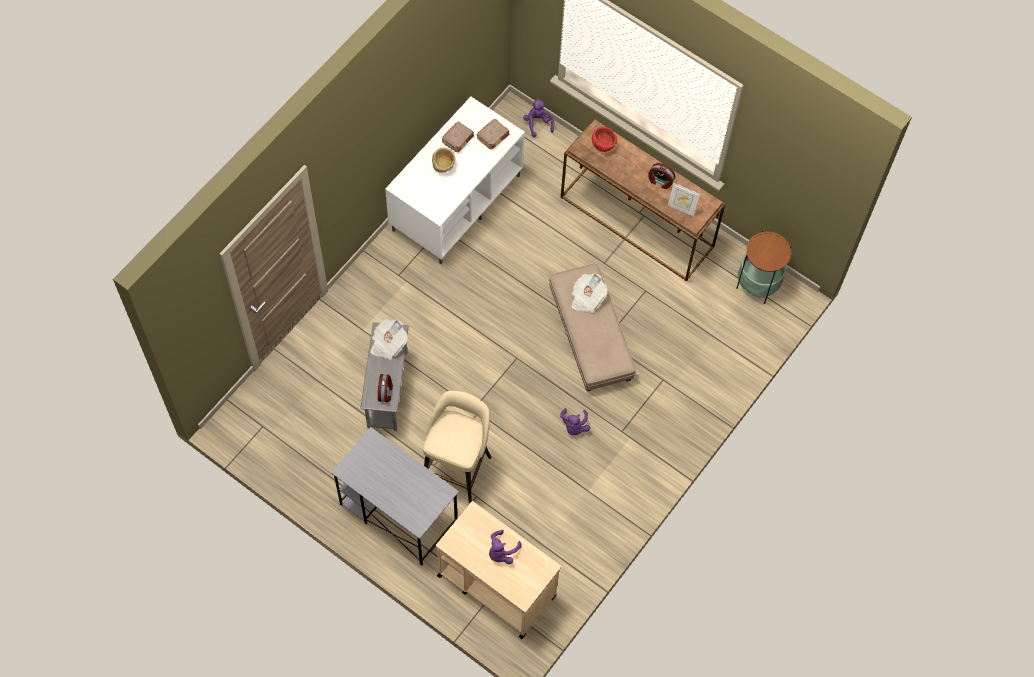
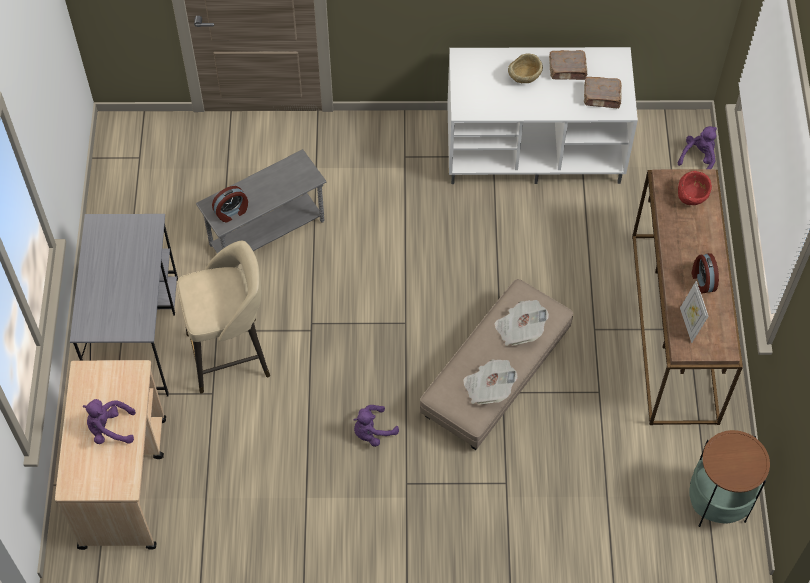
camera: 55 degrees right, 5 degrees down
newspaper [371,319,407,360] -> newspaper moved to [463,359,518,404]

